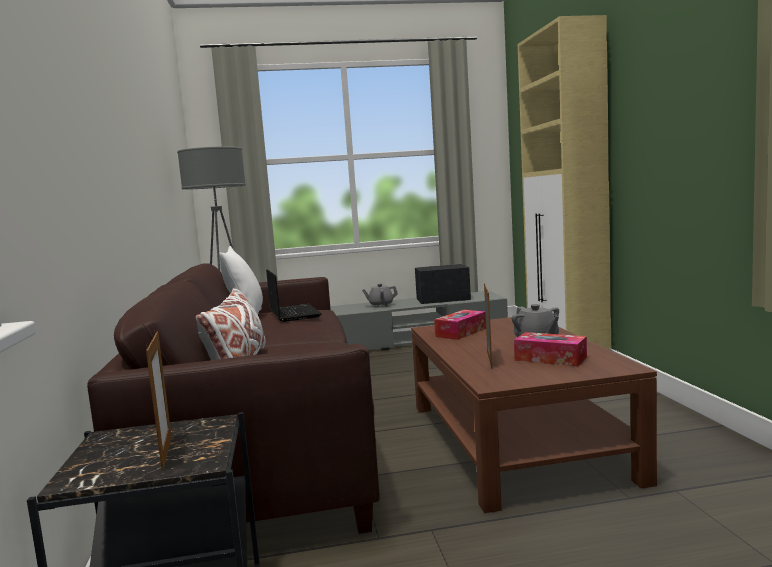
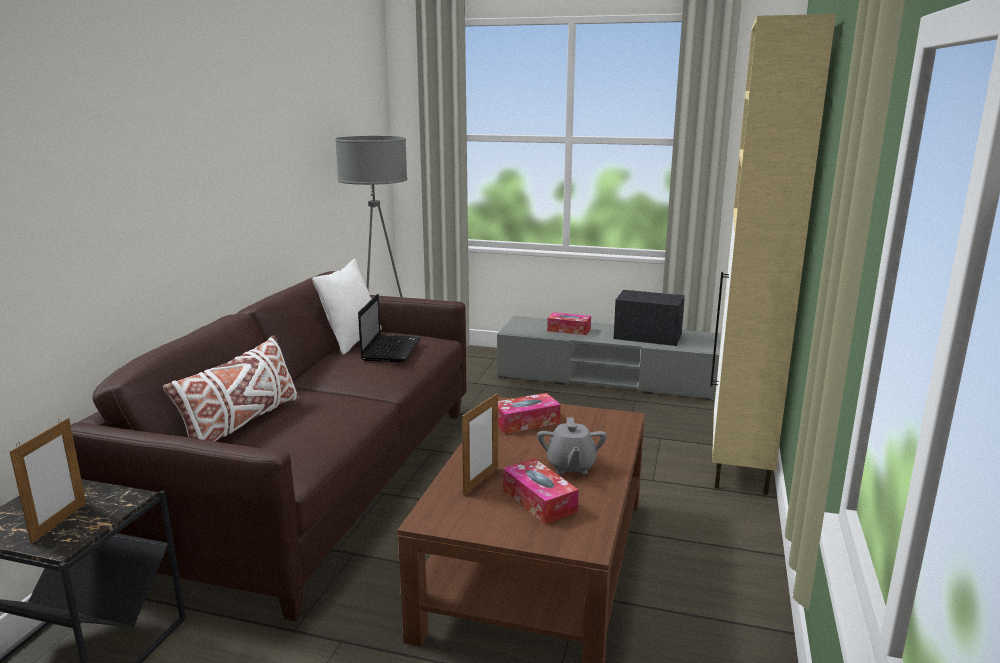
camera: 25 degrees right, 10 degrees up
grey teapot [362,283,398,308] -> tissue box [547,312,591,335]

